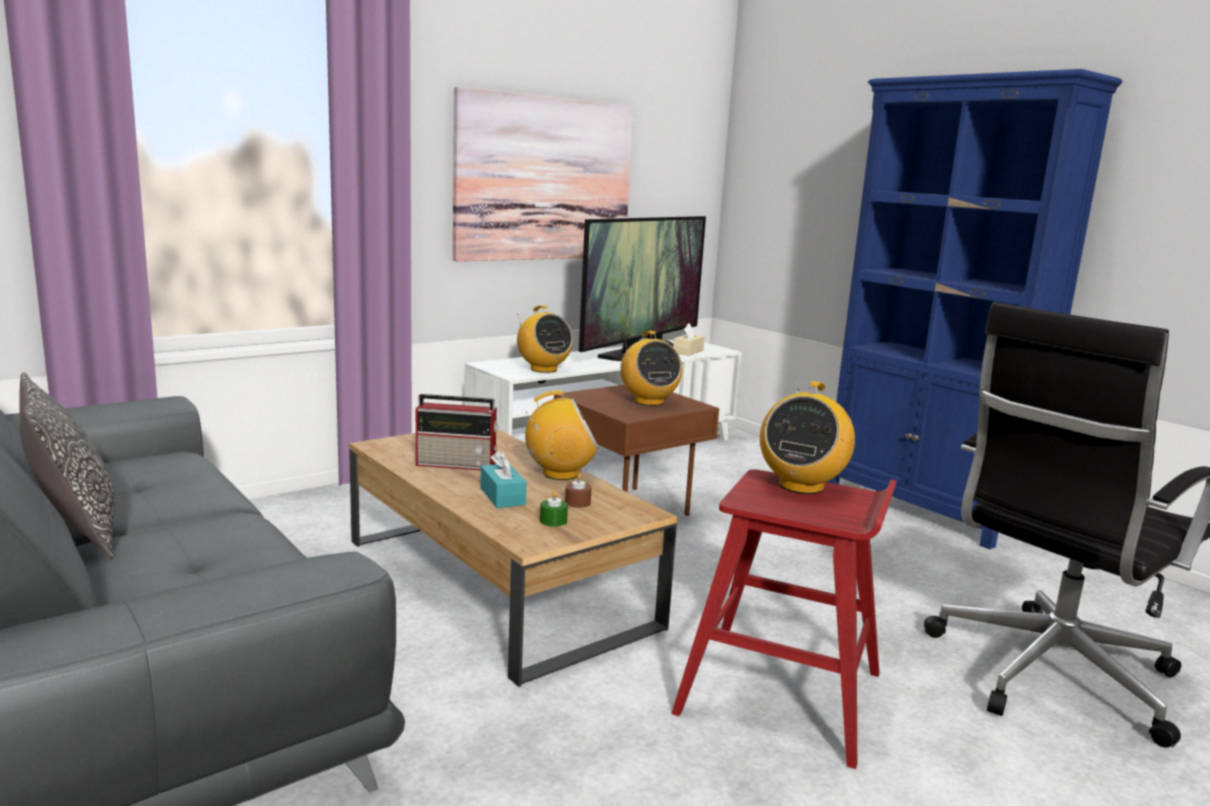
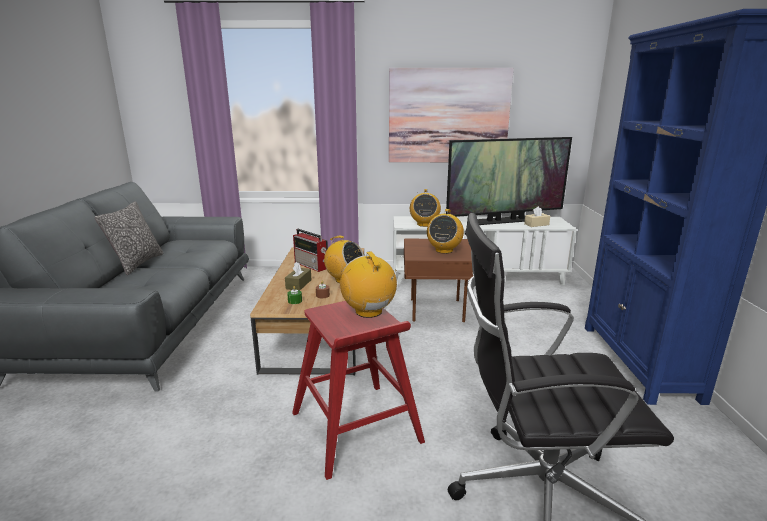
camera: 40 degrees right, 5 degrees up
turquoise tissue box [481,450,527,508] -> brown tissue box [285,261,312,290]
radio [760,381,855,494] -> radio turned 90 degrees clockwise [340,251,397,318]

